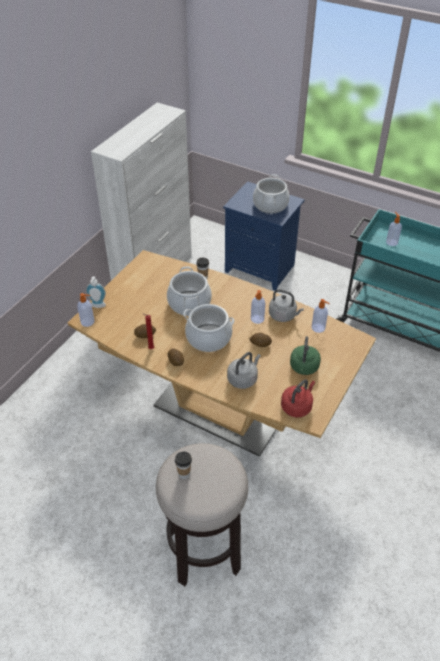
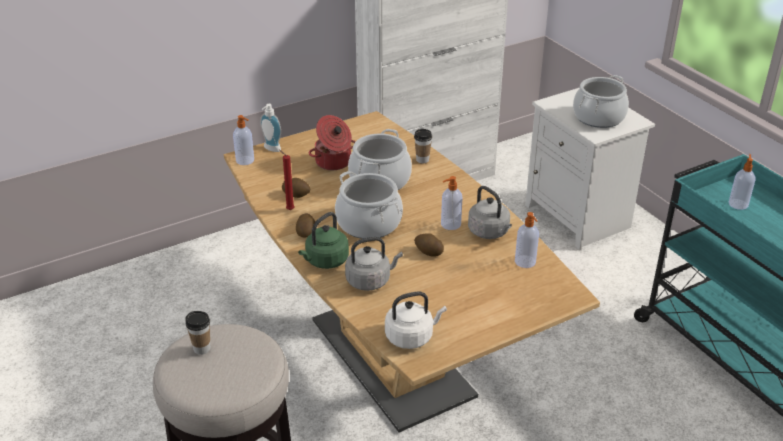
camera: 30 degrees right, 10 degrees down
blue nightstand [223,182,305,291] -> white nightstand [525,88,655,250]
red kettle [281,379,315,418] -> white kettle [385,291,447,349]
green kettle [290,336,321,375] -> green kettle moved to [298,212,349,269]
none -> cooking pot [309,115,356,170]

